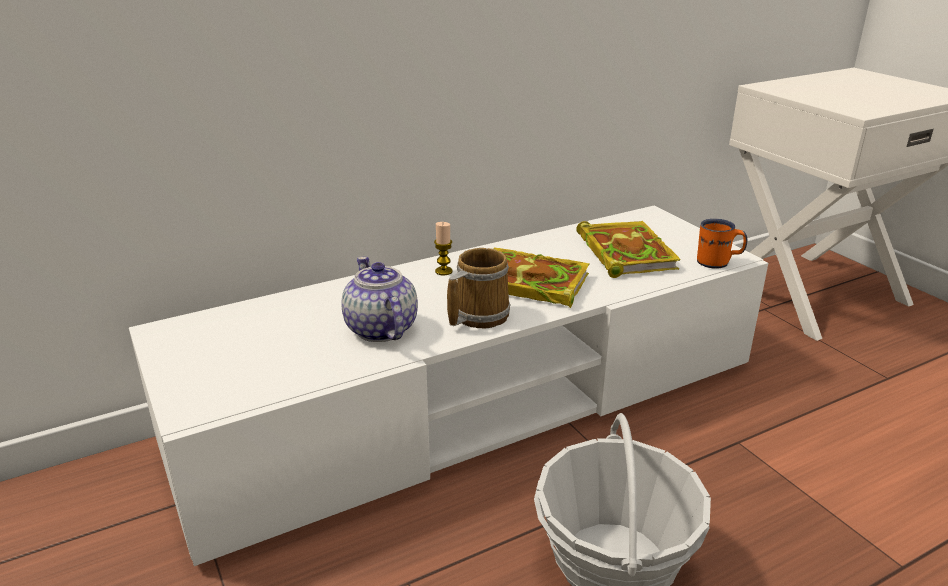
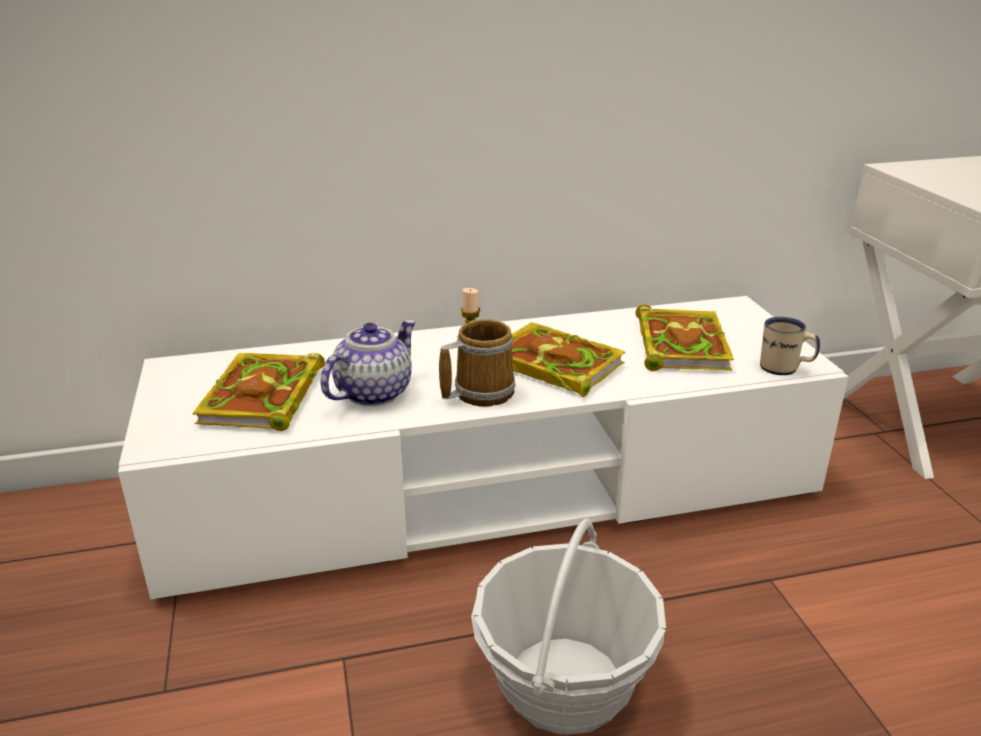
camera: 15 degrees right, 0 degrees up
teapot [342,256,418,342] -> teapot turned 45 degrees clockwise [321,320,416,406]
orange mug [697,219,747,269] -> beige mug [760,317,820,375]
none -> book [193,353,325,431]

